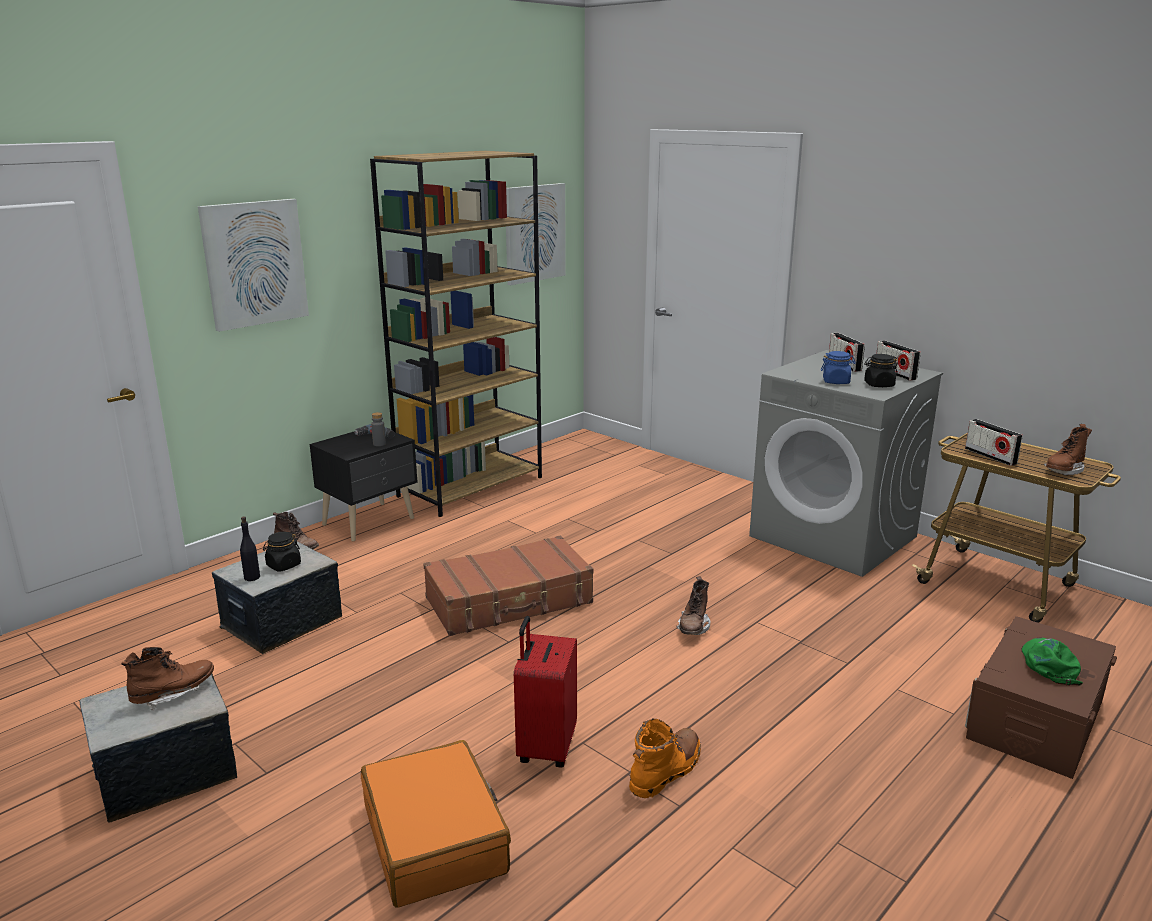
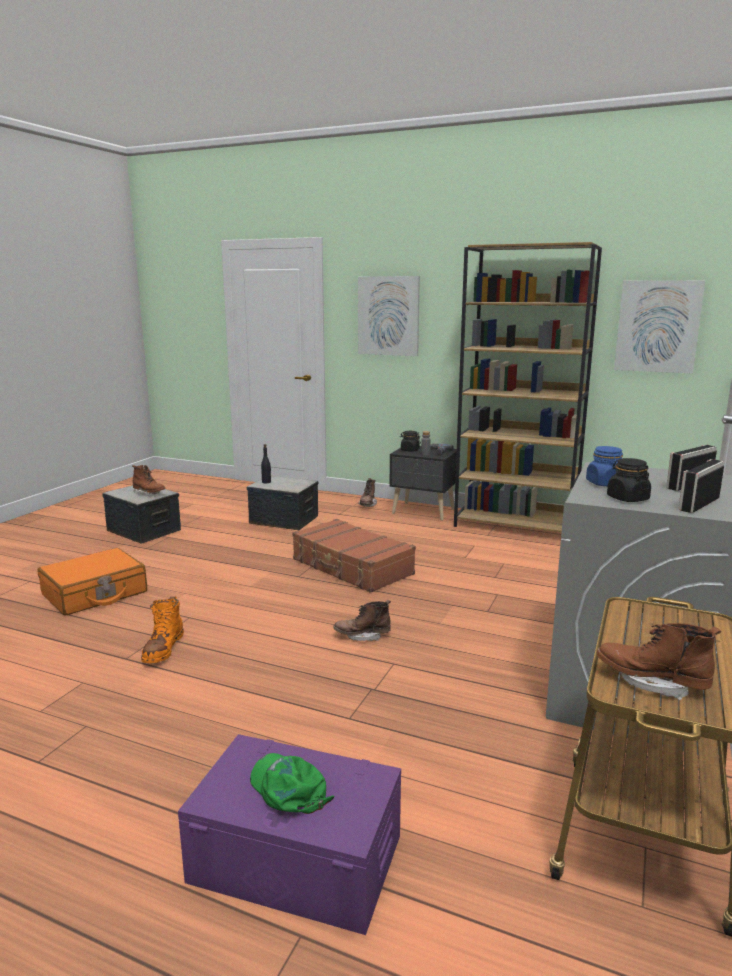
camera: 70 degrees right, 5 degrees down
black jar [263,532,301,572] -> black jar moved to [400,431,421,452]
red suitcase [514,616,577,768] -> none
orange boot [629,719,701,798] -> orange boot turned 75 degrees clockwise [141,596,184,663]
radio [965,419,1023,466] -> none
brown storage box [965,616,1117,779] -> purple storage box [178,734,401,935]
green cap [1021,638,1083,686] -> green cap turned 120 degrees counterclockwise [250,753,334,814]

